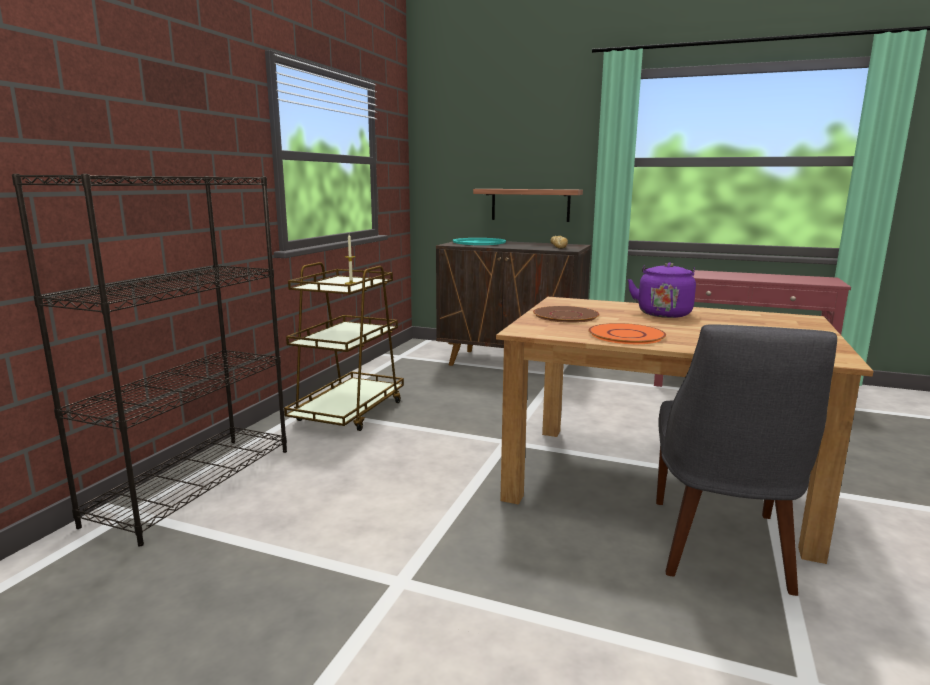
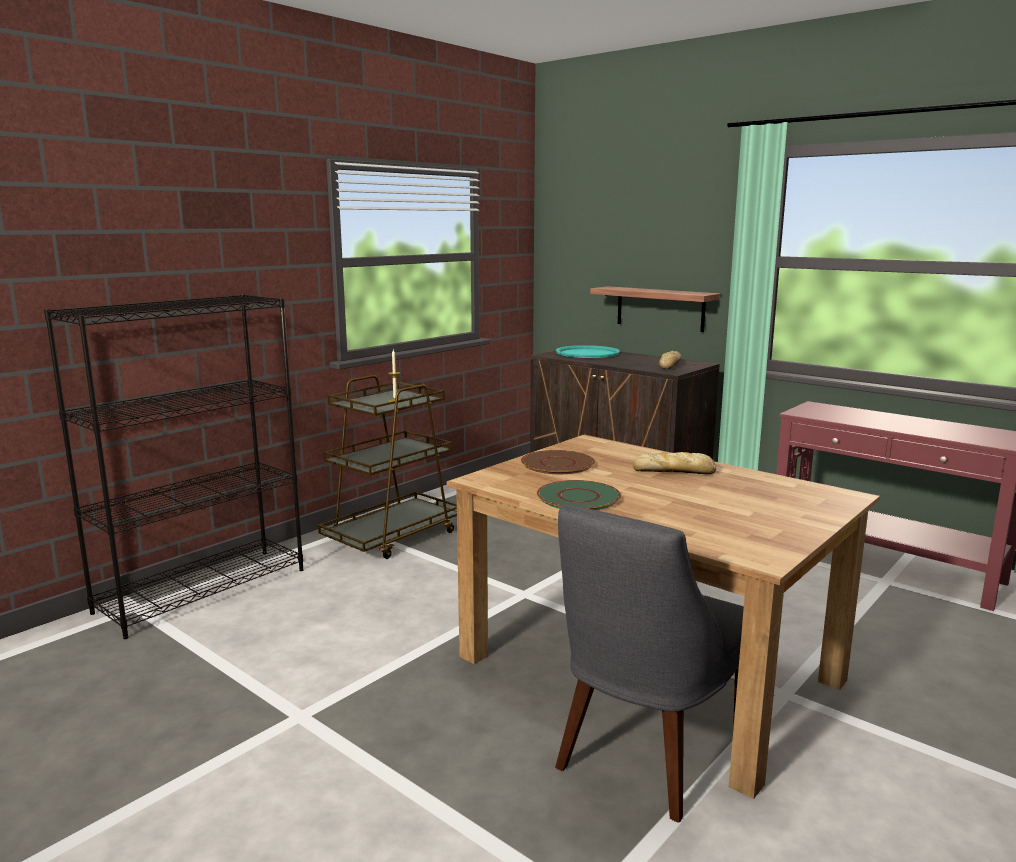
camera: 20 degrees right, 0 degrees up
orange plate [588,323,666,344] -> green plate [537,480,621,510]
purple kettle [628,262,696,318] -> bread [633,452,716,474]

